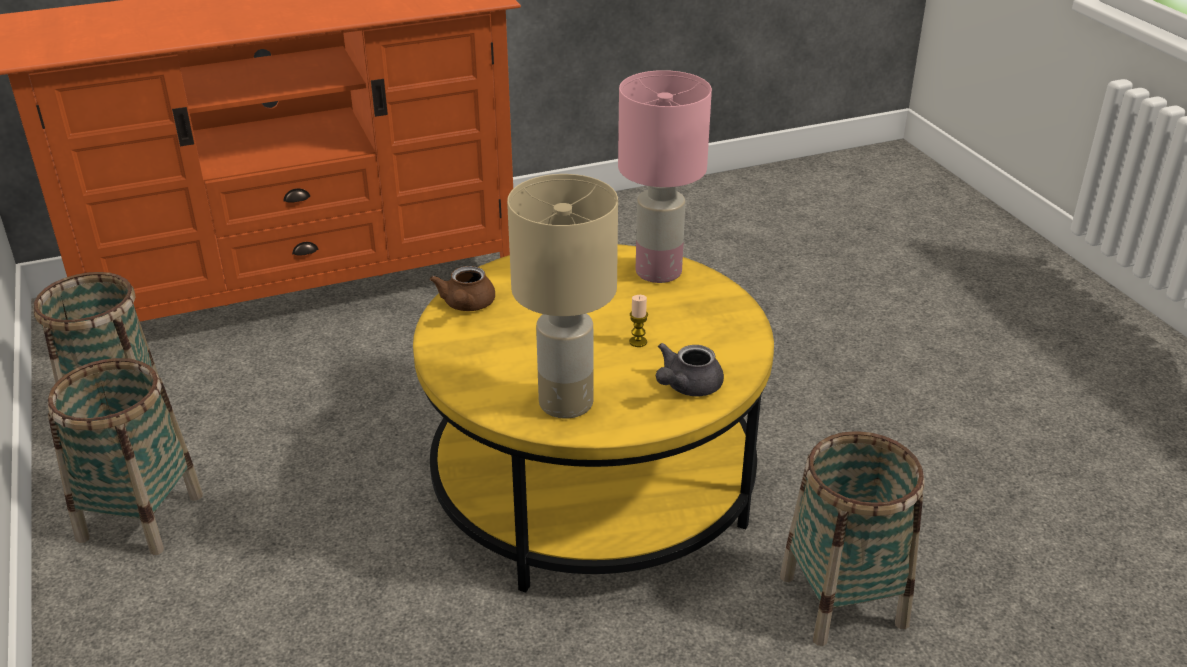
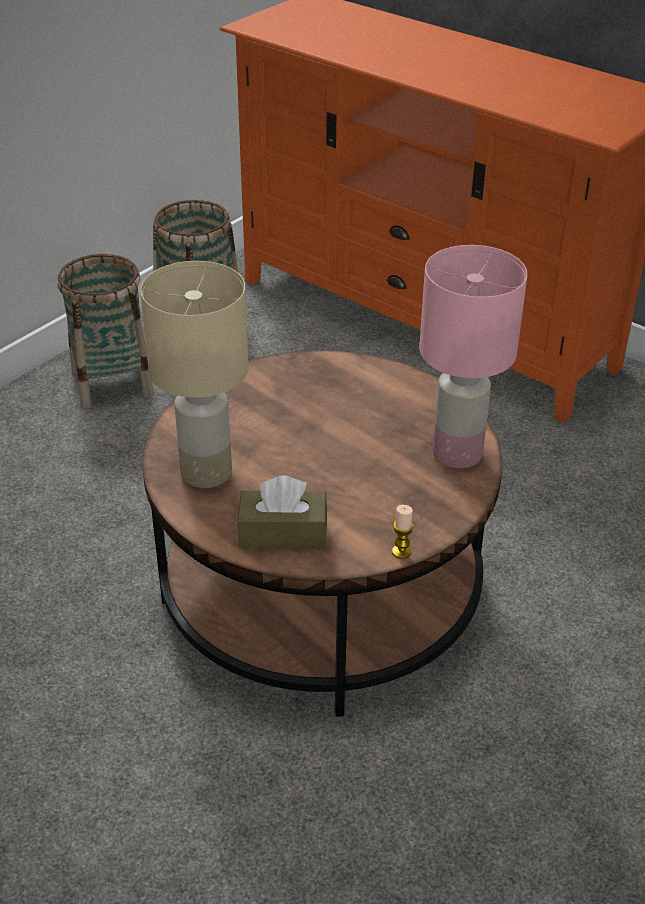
camera: 60 degrees right, 5 degrees up
yellow coffee table [413,244,774,593] -> brown coffee table [142,350,502,717]
brown teapot [430,266,495,311] -> none
candle [629,295,648,347] -> candle moved to [392,505,414,559]
grey teapot [656,343,724,396] -> brown tissue box [237,475,327,549]
basket [780,431,925,646] -> none

